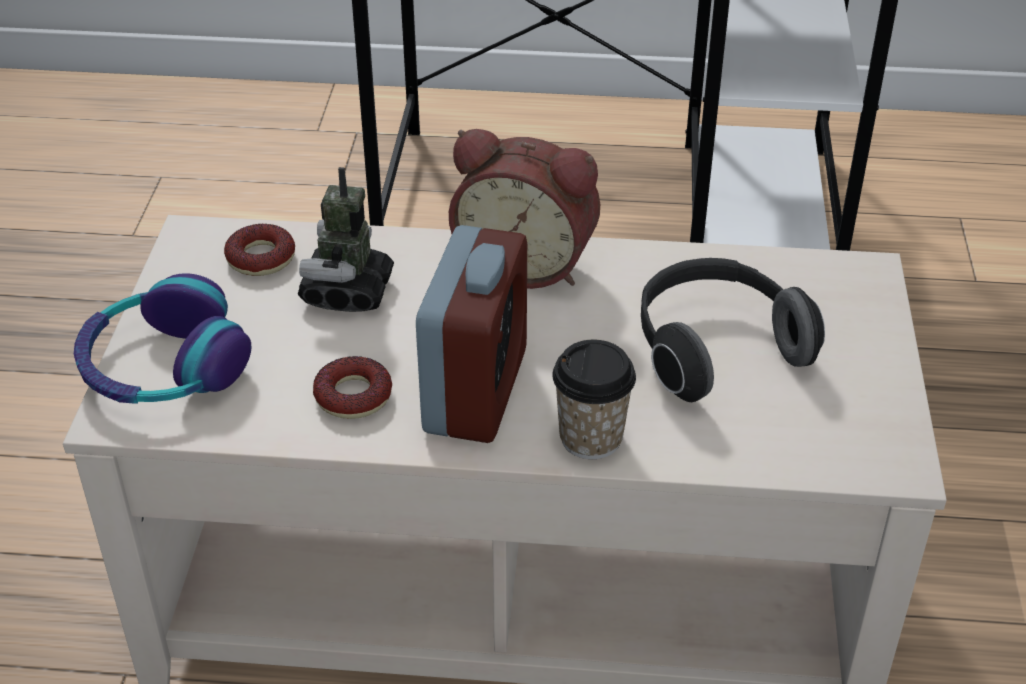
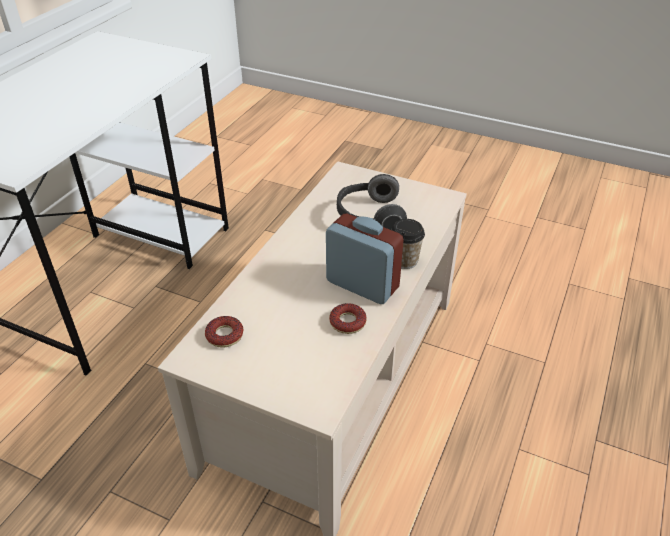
camera: 70 degrees left, 0 degrees up
headphones [74,274,251,404] -> none
toy robot [298,167,394,312] -> none
alarm clock [449,129,600,289] -> none

